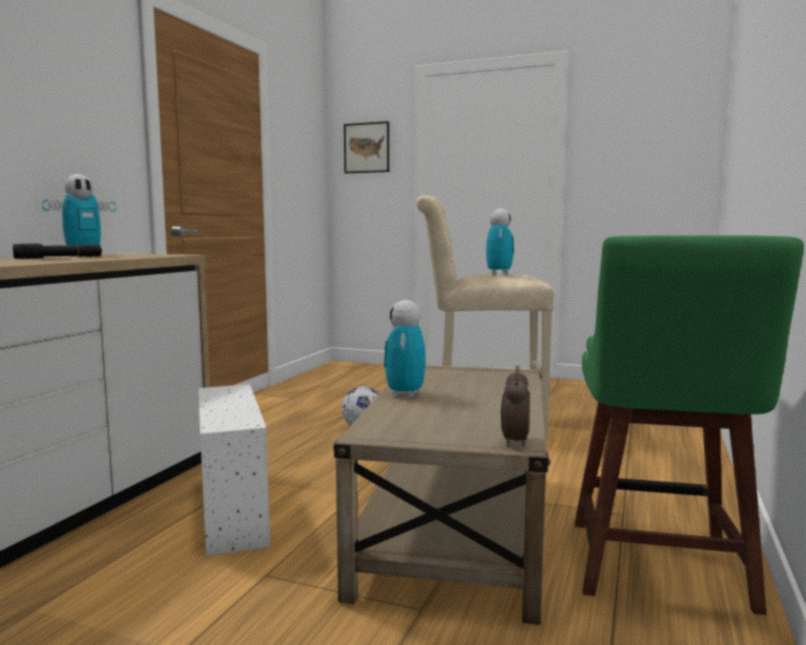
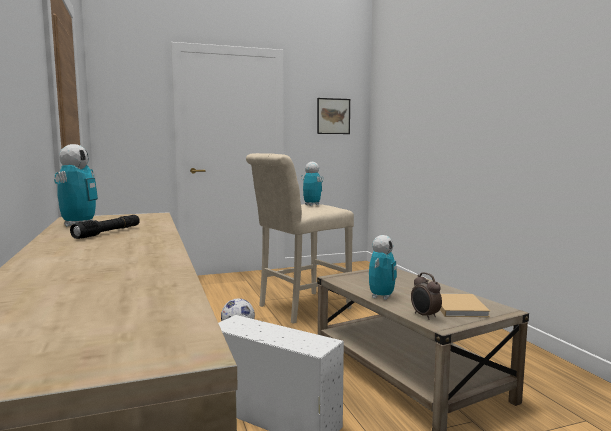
camera: 40 degrees left, 0 degrees up
picture [344,121,389,173] -> picture moved to [317,98,350,134]
toy robot [384,300,426,398] -> toy robot turned 120 degrees counterclockwise [369,235,397,300]
alarm clock [501,366,530,447] -> alarm clock moved to [411,272,442,320]
green stool [574,235,804,615] -> none
none -> beige book [440,294,490,317]

